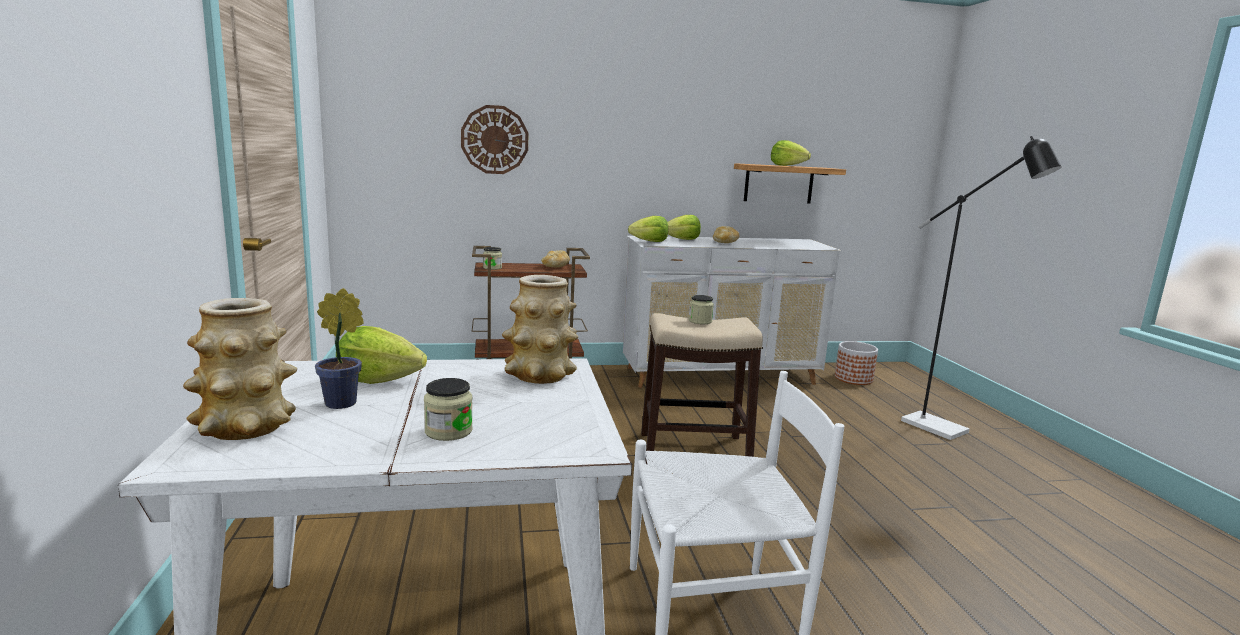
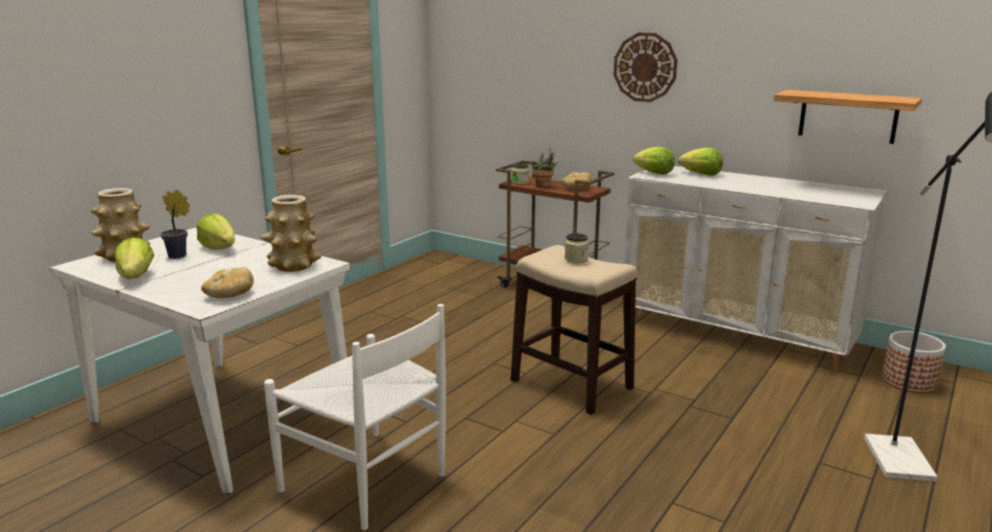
camera: 45 degrees right, 5 degrees up
jar [424,378,473,441] -> none
wall clock [461,105,528,174] -> wall clock moved to [614,33,677,102]
bread [713,226,739,243] -> bread moved to [201,267,254,298]
lettuce [771,140,811,166] -> lettuce moved to [115,237,154,279]
none -> potted plant [532,148,558,188]

